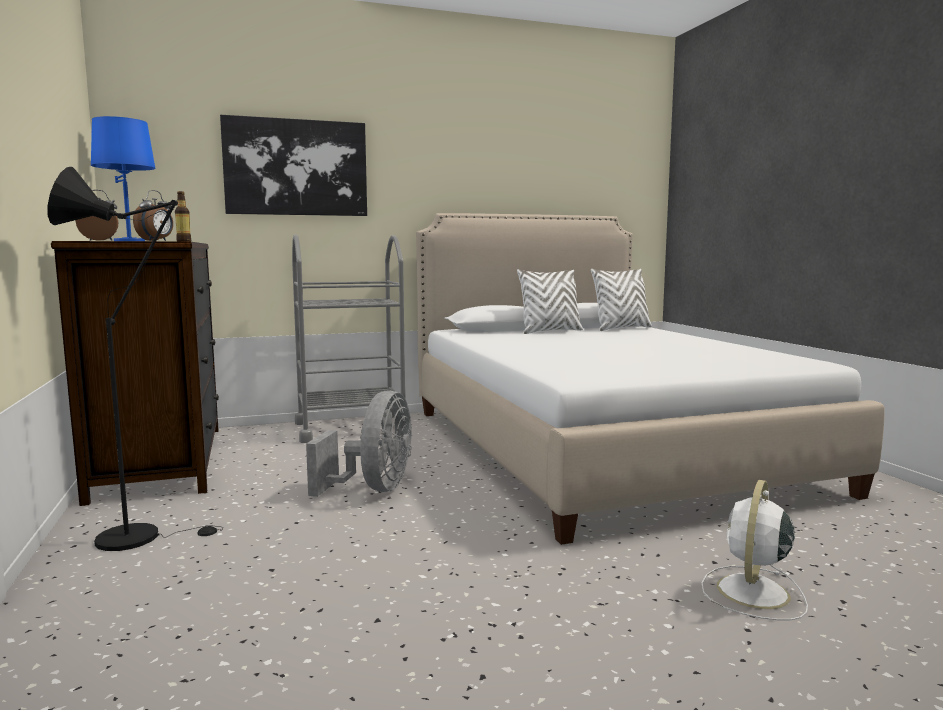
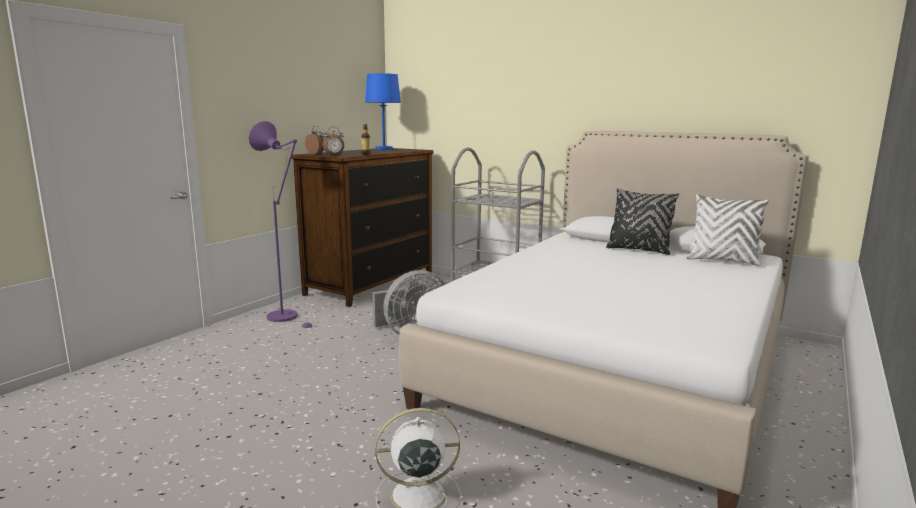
camera: 50 degrees right, 5 degrees up
black floor lamp [48,167,223,551] -> purple floor lamp [249,121,316,328]
picture [220,115,367,216] -> none
white pillow [517,269,583,334] -> black pillow [606,188,679,255]

